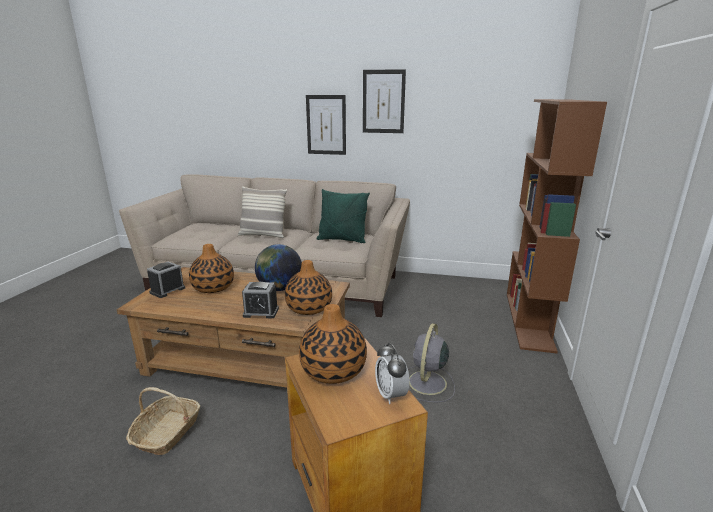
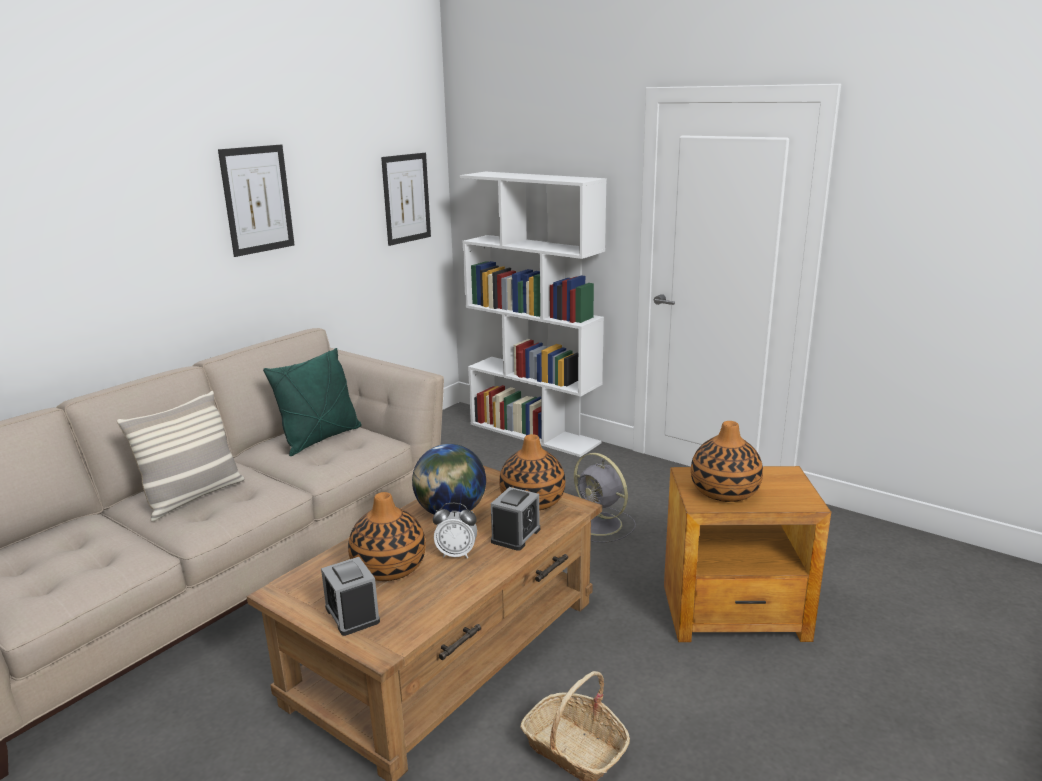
camera: 65 degrees left, 0 degrees up
picture [306,95,346,155] -> picture moved to [381,153,431,246]
alarm clock [375,343,410,404] -> alarm clock moved to [433,503,477,559]
brown bookcase [507,99,607,353] -> white bookcase [459,172,607,457]

